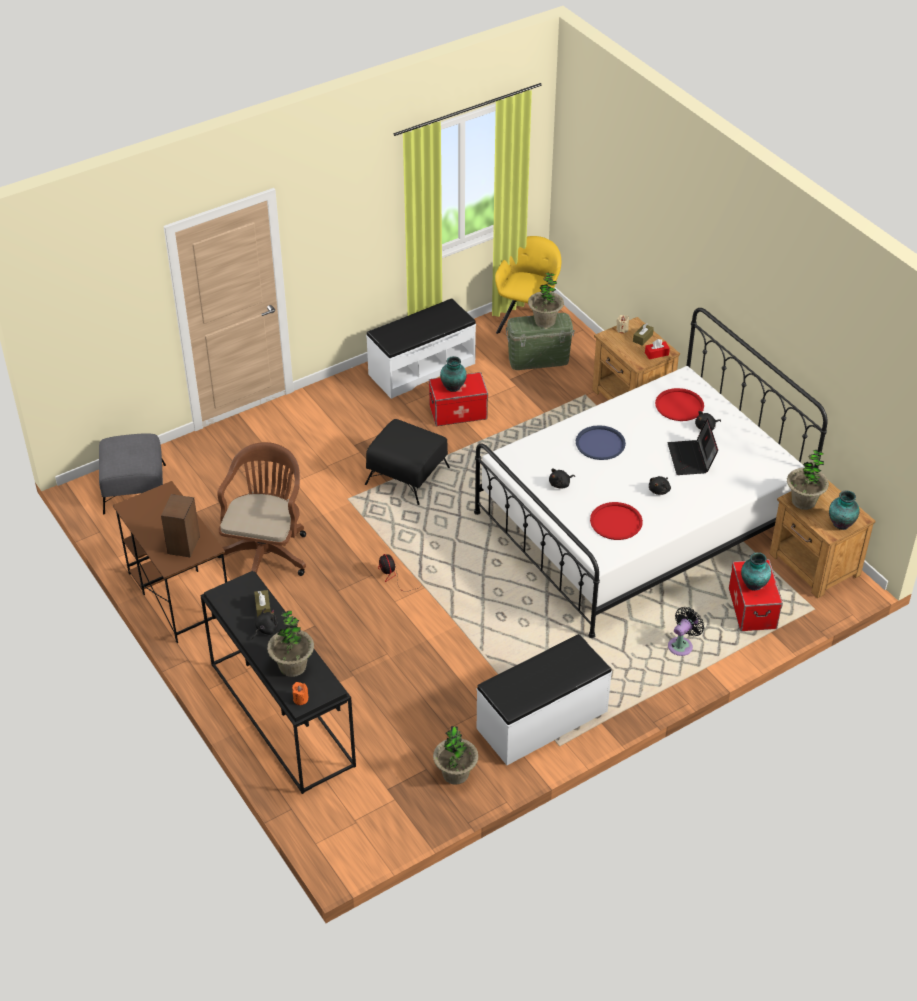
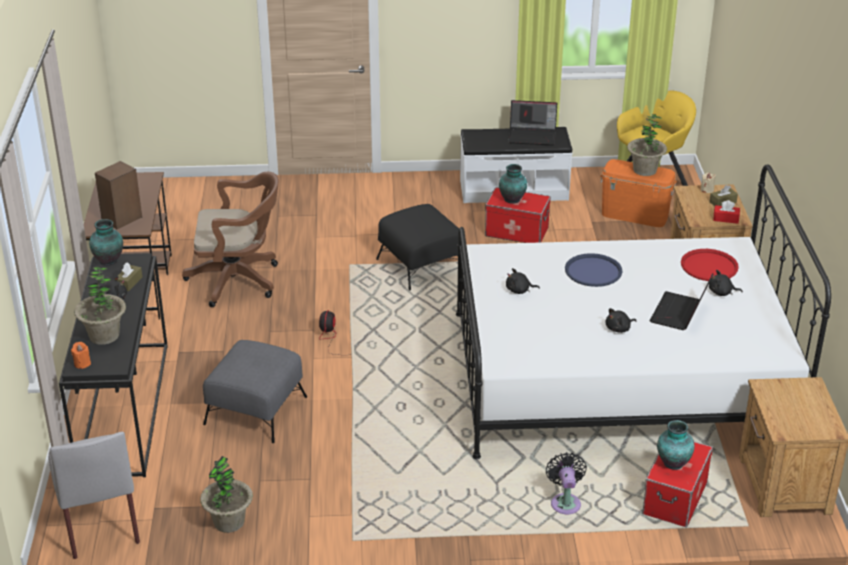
camera: 30 degrees right, 10 degrees down
grey ottoman [99,433,166,514] -> grey ottoman moved to [203,340,307,443]
brown office chair [217,442,306,576] -> brown office chair turned 45 degrees clockwise [182,172,279,307]
white bench [476,634,612,765] -> none
green storage box [505,313,575,370] -> orange storage box [600,159,677,227]
red tray [590,502,643,540] -> none
black fan [668,607,704,656] -> black fan turned 75 degrees counterclockwise [546,452,587,514]
potted plant [787,450,829,510] -> none
vase [829,490,859,530] -> vase moved to [89,219,123,266]
none -> grey chair [48,432,140,559]
none -> laptop [508,100,557,146]

